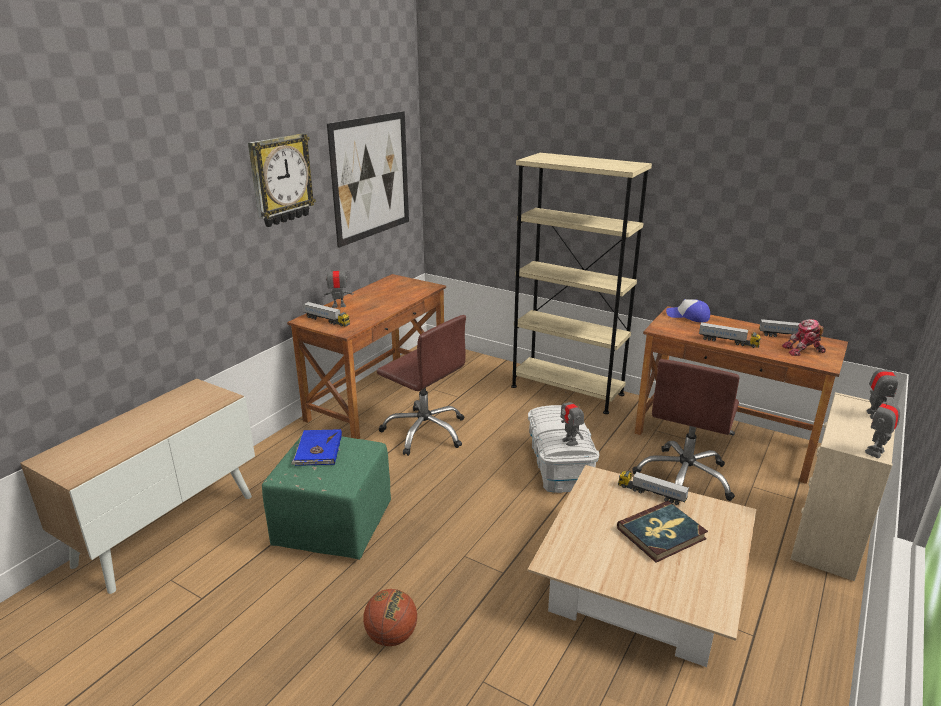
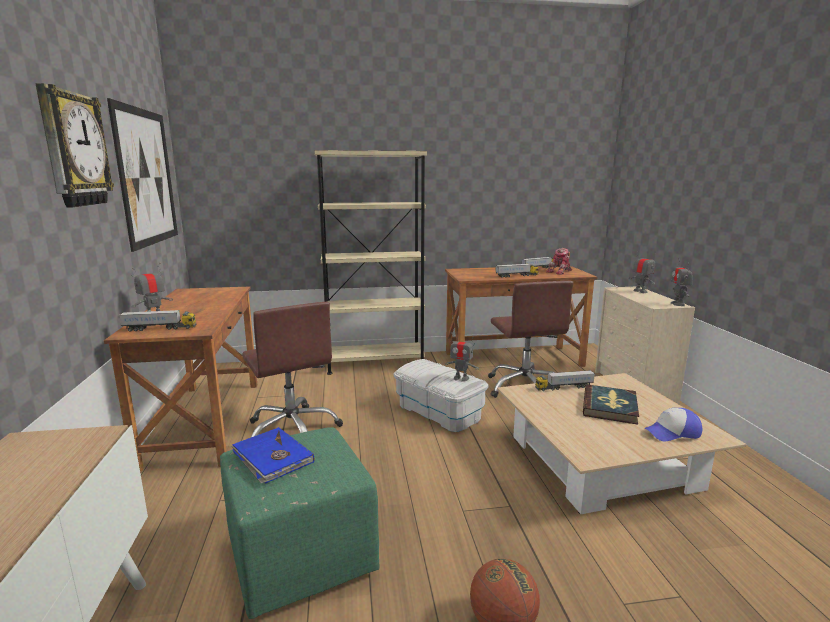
camera: 40 degrees left, 10 degrees down
brown office chair [377,315,466,456] -> brown office chair turned 60 degrees clockwise [242,302,343,437]
cap [666,299,710,322] -> cap moved to [644,408,702,441]

